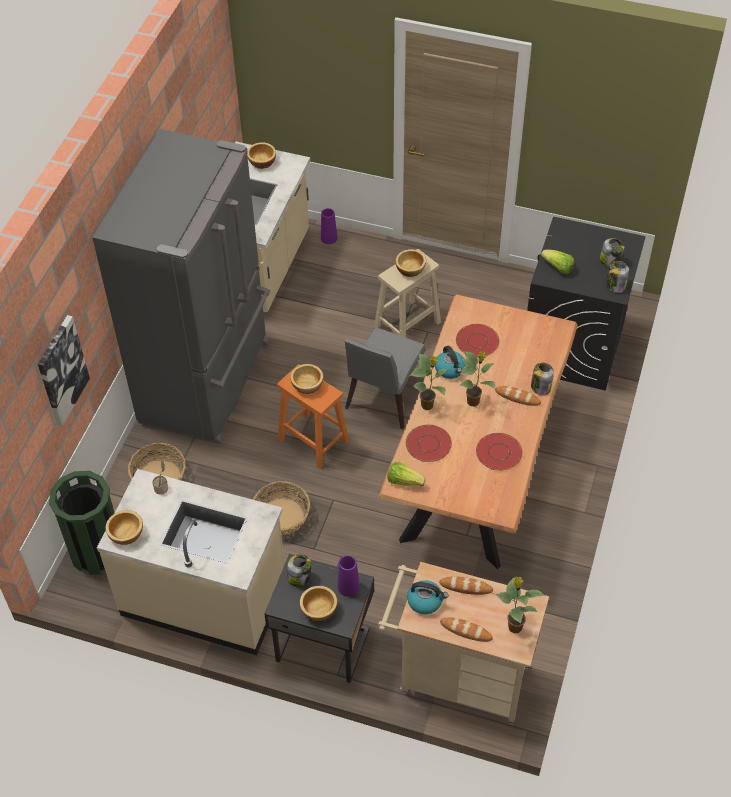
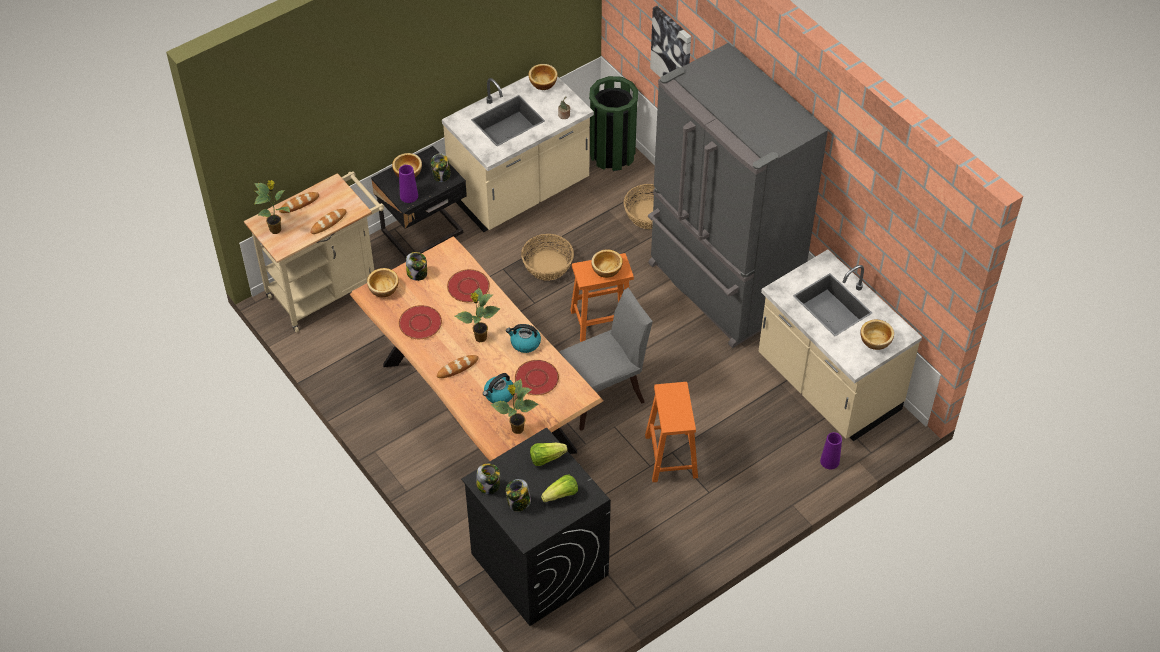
camera: 125 degrees right, 0 degrees up
grey chair [345,327,426,429] -> grey chair turned 90 degrees clockwise [559,287,653,431]
beige stool [374,249,441,338] -> orange stool [645,382,698,482]
lettuce [387,462,426,487] -> lettuce moved to [541,475,578,502]
bowl [395,249,426,277] -> bowl moved to [367,268,399,298]
kettle [407,580,448,614] -> kettle moved to [483,373,513,403]
potted plant [410,353,448,410] -> potted plant moved to [490,379,539,434]
jar [531,362,554,395] -> jar moved to [406,252,427,281]

